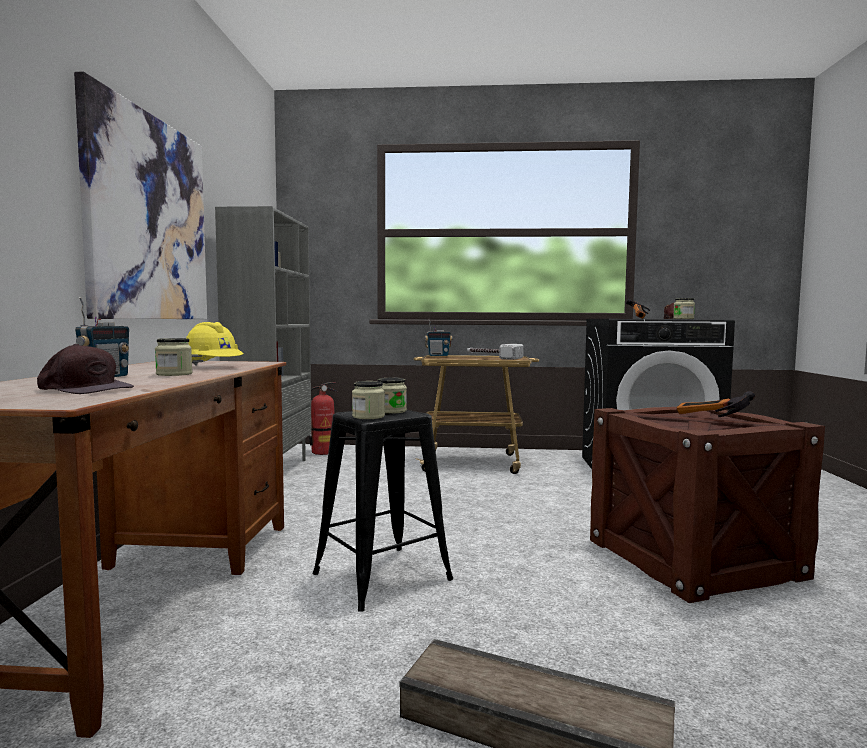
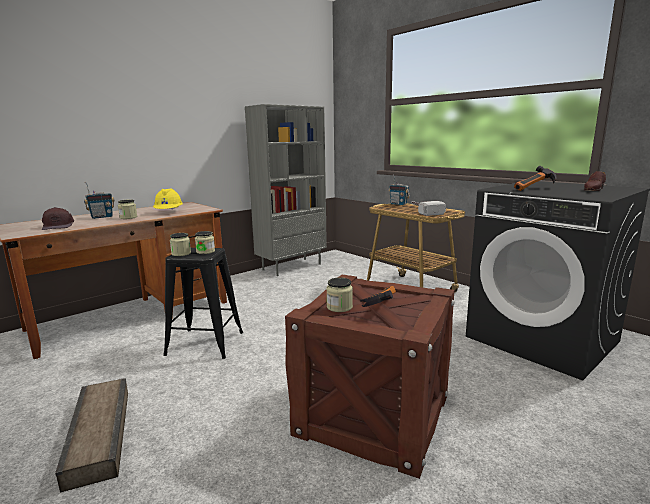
camera: 45 degrees right, 10 degrees up
picture [74,72,207,319] -> none
fire extinguisher [309,382,338,455] -> none
jar [673,298,695,319] -> jar moved to [326,277,353,312]

